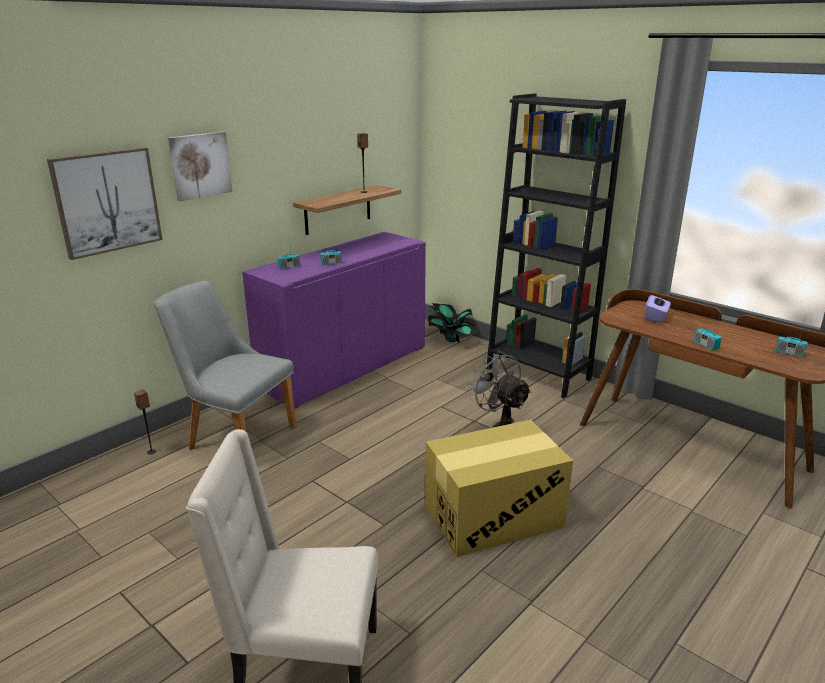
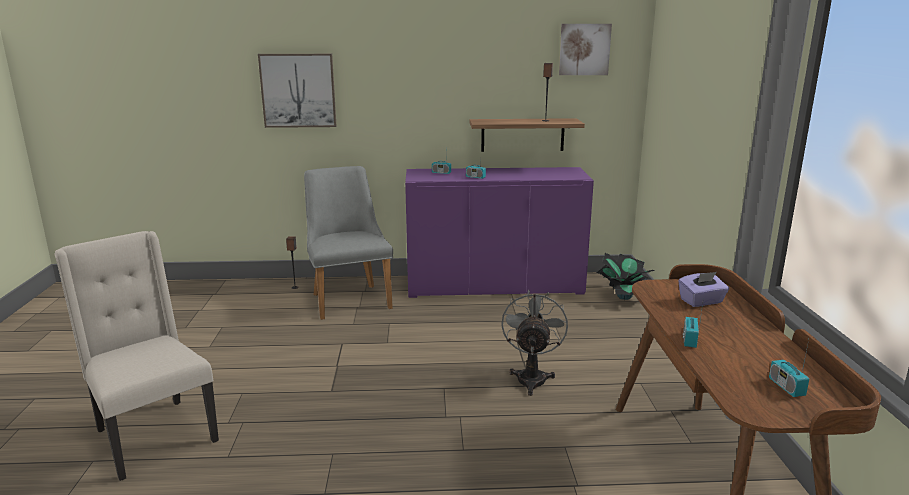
camera: 45 degrees right, 5 degrees down
picture [168,132,232,201] -> picture moved to [559,24,612,75]
cardboard box [425,420,573,557] -> none
black bookcase [486,94,626,398] -> none

